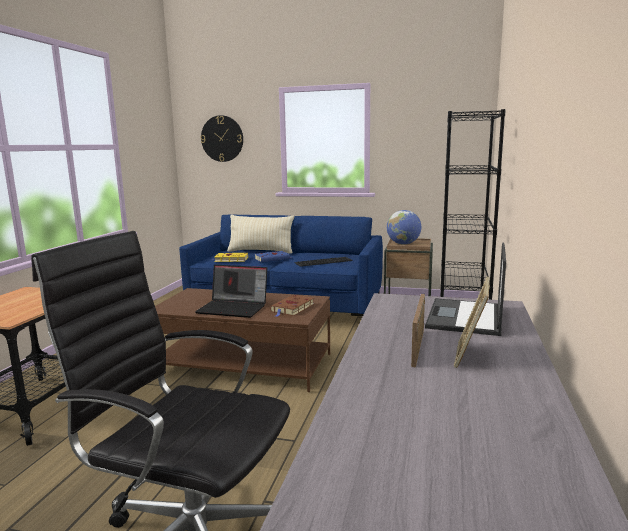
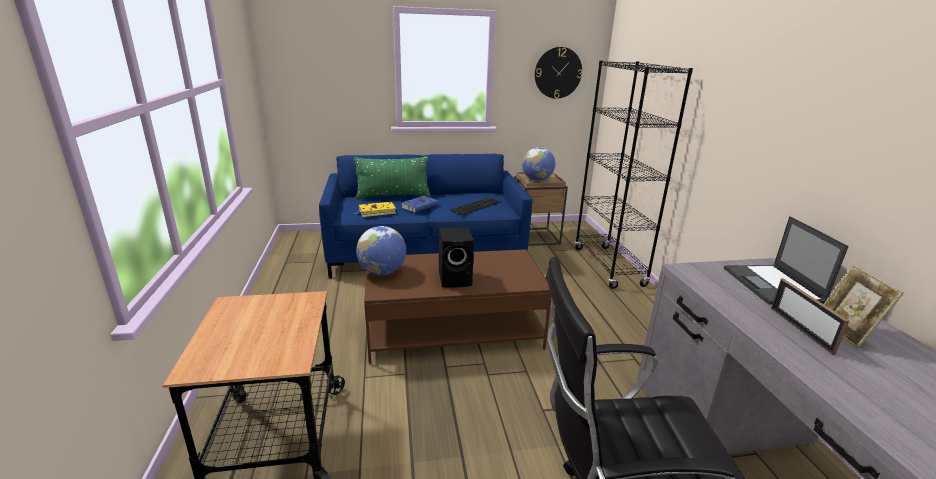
camera: 25 degrees left, 10 degrees up
laptop [195,265,267,318] -> black speaker [439,227,474,288]
wall clock [201,115,243,162] -> wall clock moved to [535,47,582,99]
beige pillow [227,215,294,254] -> green pillow [354,156,431,199]
brown book [270,295,314,317] -> none
none -> globe [356,226,406,275]

